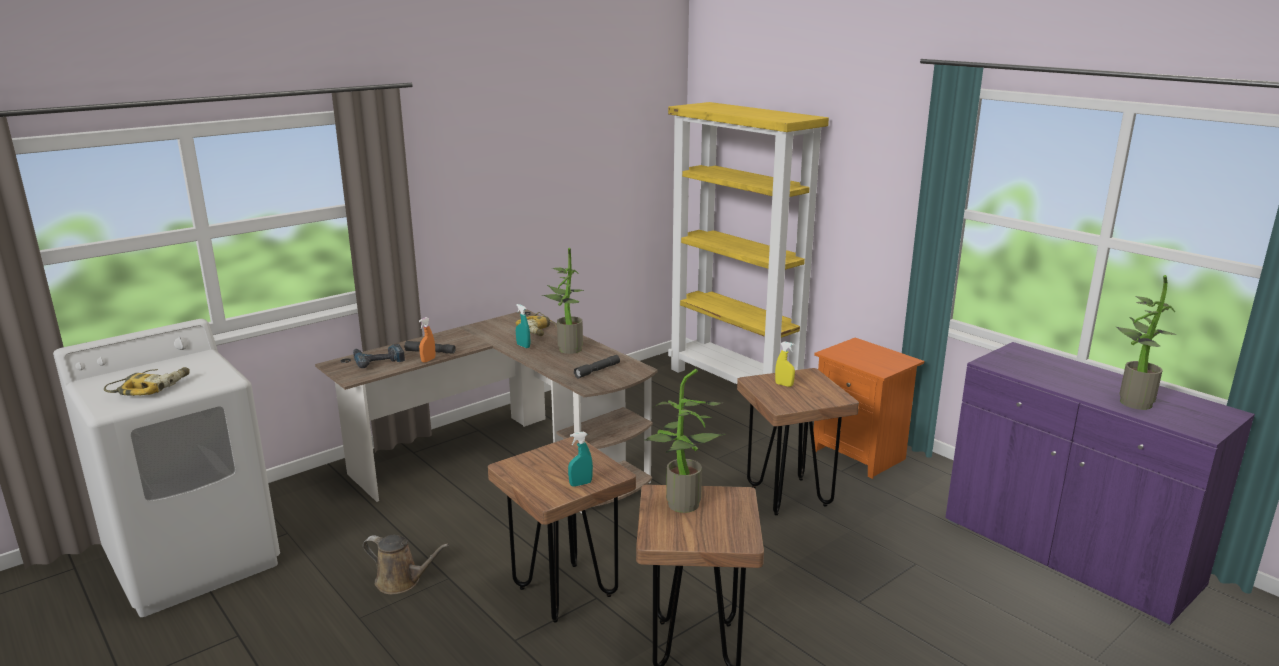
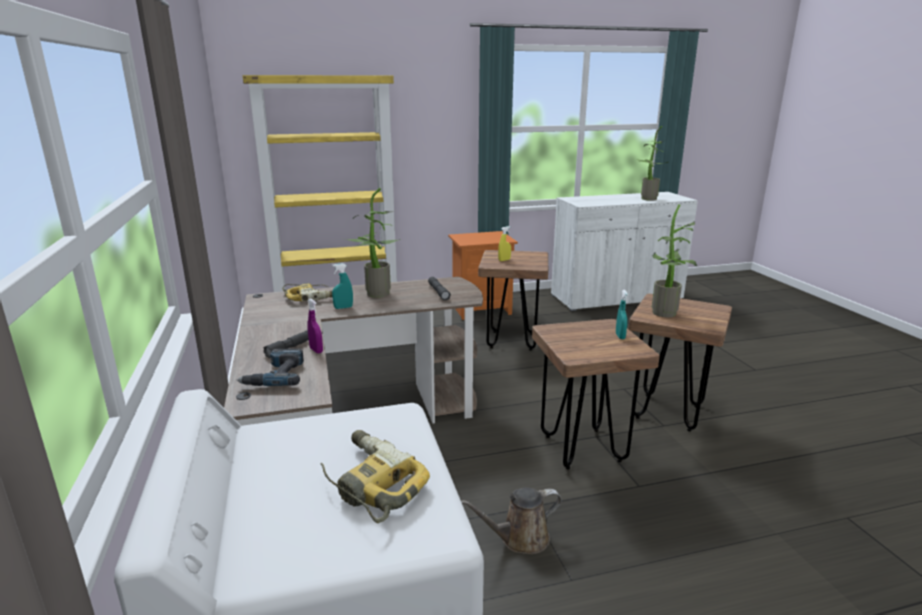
camera: 65 degrees left, 0 degrees up
brown watering can [363,535,449,594] -> brown watering can turned 150 degrees counterclockwise [461,487,562,554]
orange spray bottle [419,317,436,363] -> purple spray bottle [307,298,323,353]
purple cabinet [945,342,1255,626] -> white cabinet [551,192,698,311]

